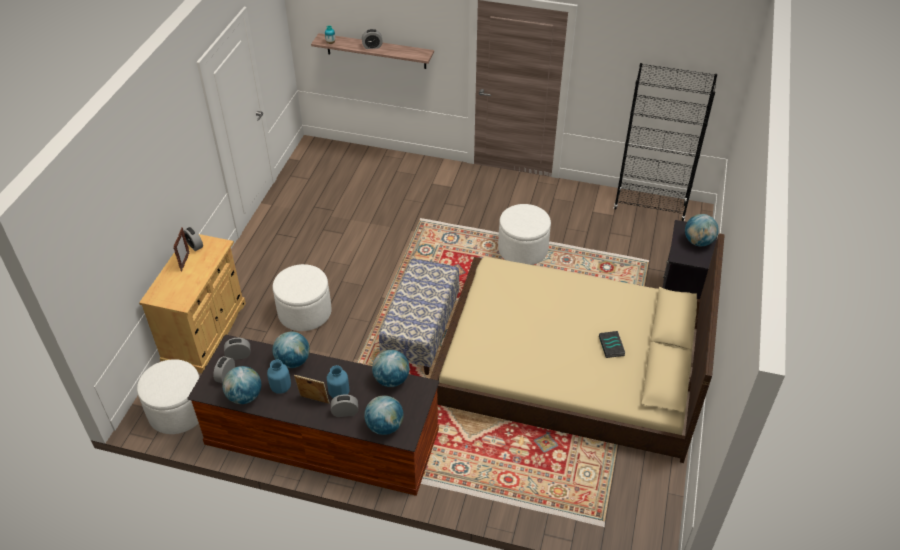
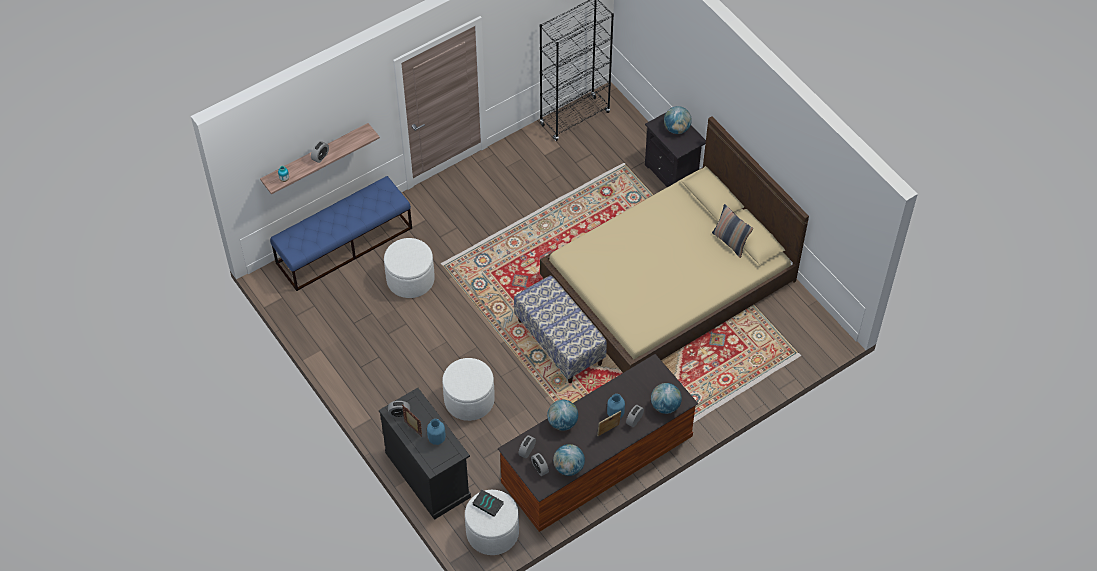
camera: 50 degrees left, 10 degrees up
beige cabinet [139,234,246,373] -> black cabinet [379,388,471,520]
blue vase [267,360,291,394] -> blue vase moved to [427,419,446,445]
globe [372,350,410,387] -> none
white ottoman [498,204,551,265] -> white ottoman moved to [384,238,435,298]
book [599,331,625,358] -> book moved to [473,490,504,517]
none -> blue bench [270,176,412,291]
none -> pillow [712,204,753,258]

